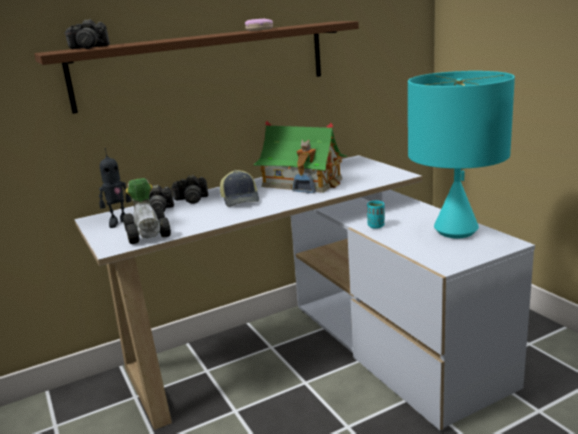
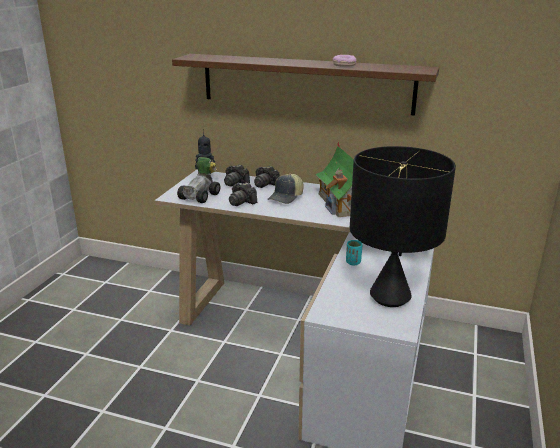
camera: 45 degrees right, 5 degrees up
camera [64,19,110,49] -> camera moved to [229,182,257,206]
turquoise table lamp [408,71,515,238] -> black table lamp [350,146,456,307]

